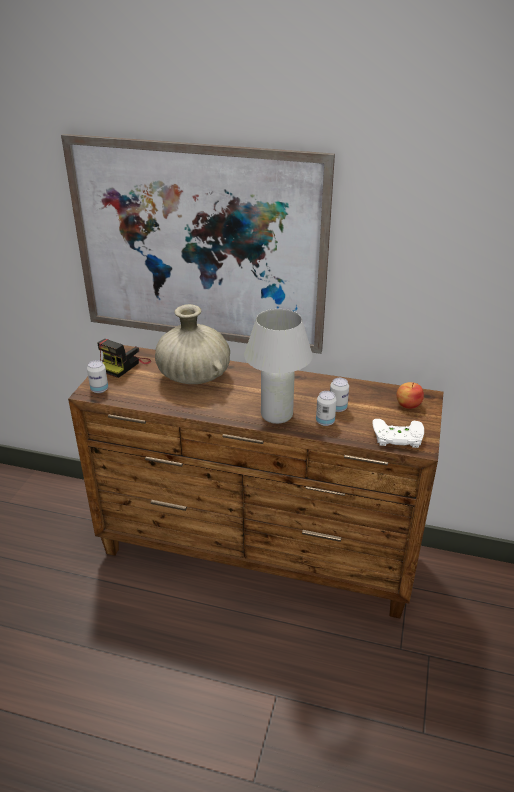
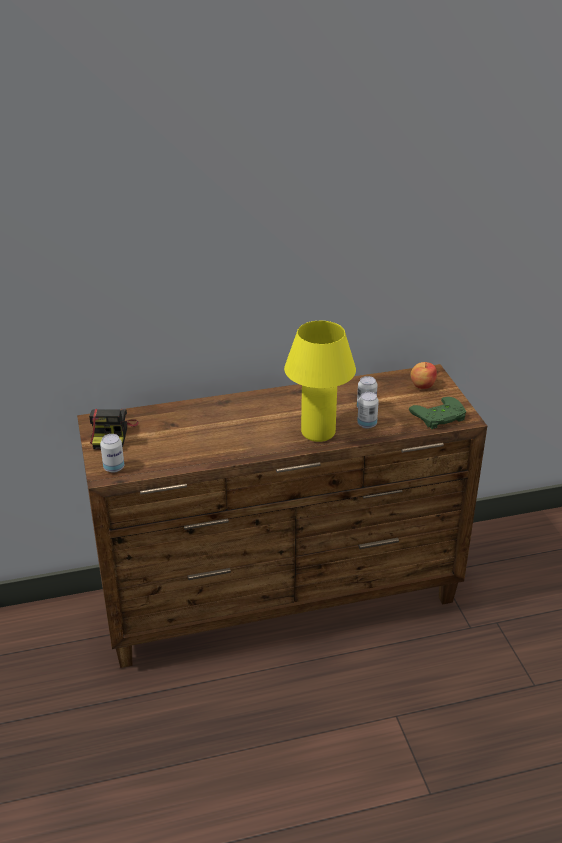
camera: 30 degrees left, 0 degrees up
picture [61,134,335,354] -> none
beige vase [155,304,230,384] -> none
white table lamp [244,309,313,424] -> yellow table lamp [284,321,356,442]
white game controller [372,419,424,448] -> green game controller [409,397,466,429]

